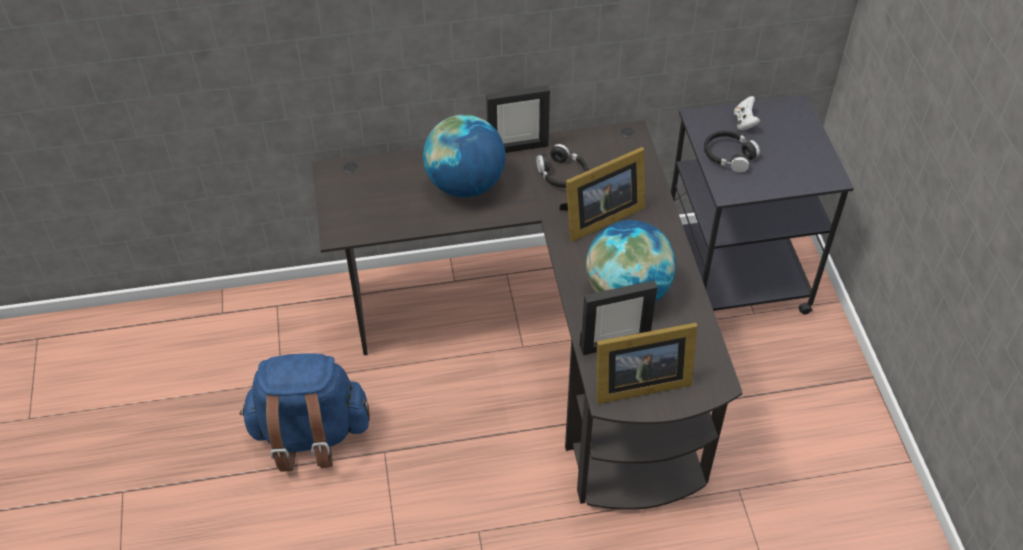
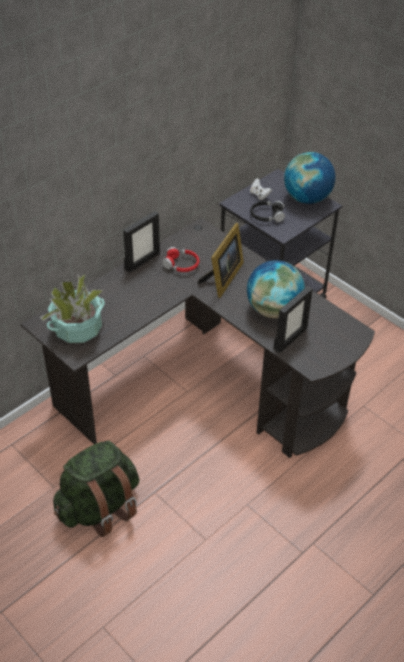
camera: 35 degrees left, 5 degrees down
blue backpack [240,353,370,472] -> green backpack [53,441,139,537]
globe [423,115,505,197] -> globe moved to [284,152,336,204]
black headphones [536,144,588,188] -> red headphones [162,247,199,272]
picture frame [596,323,697,404] -> none
none -> potted plant [40,274,105,343]

